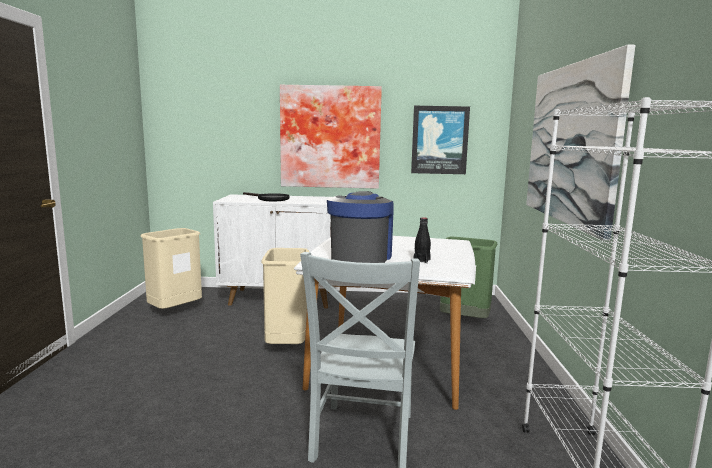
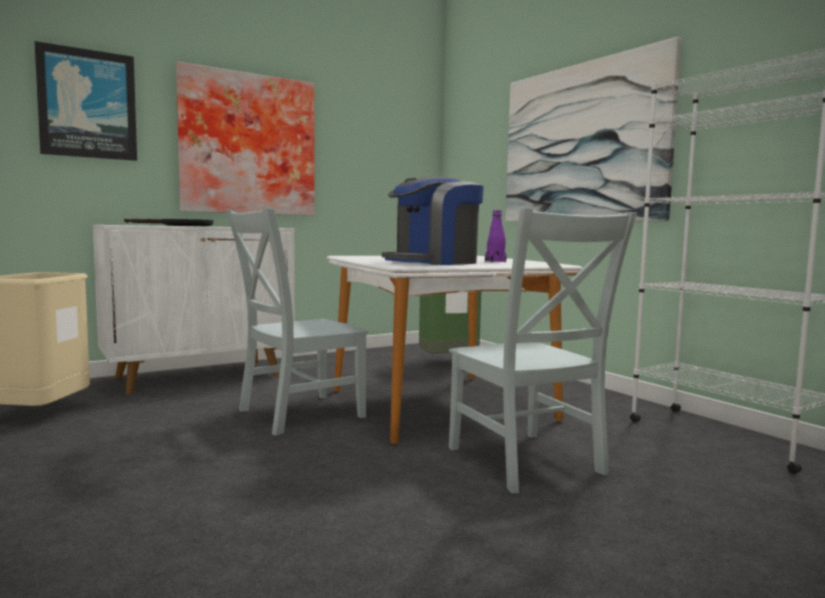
camera: 35 degrees left, 5 degrees down
beige trash can [261,248,309,344] -> grey chair [226,208,368,436]
coffee machine [327,191,394,263] -> coffee machine turned 105 degrees counterclockwise [382,177,484,265]
picture [411,106,470,174] -> picture moved to [35,41,137,161]
black bottle [413,217,431,263] -> purple bottle [485,210,507,262]

